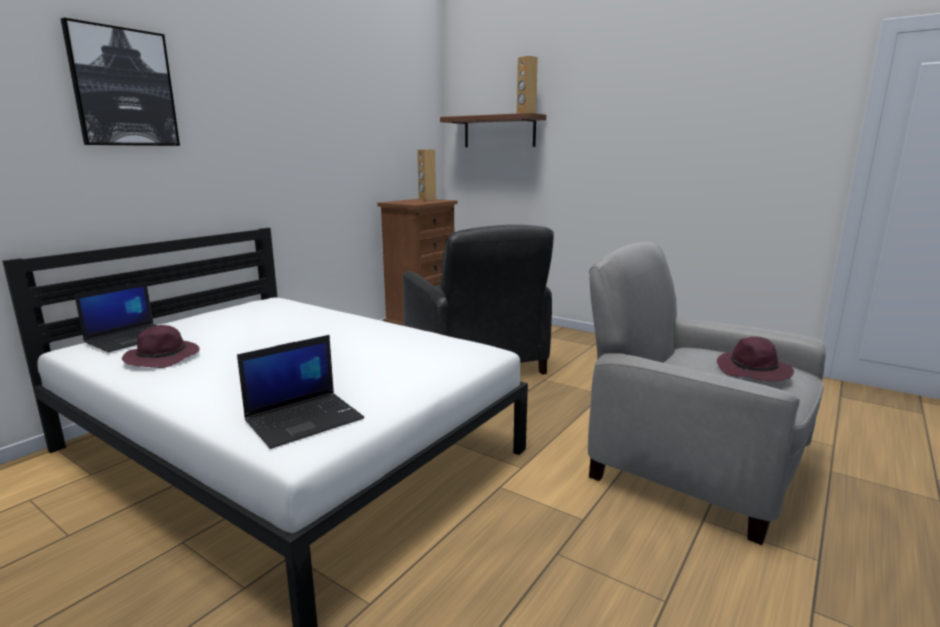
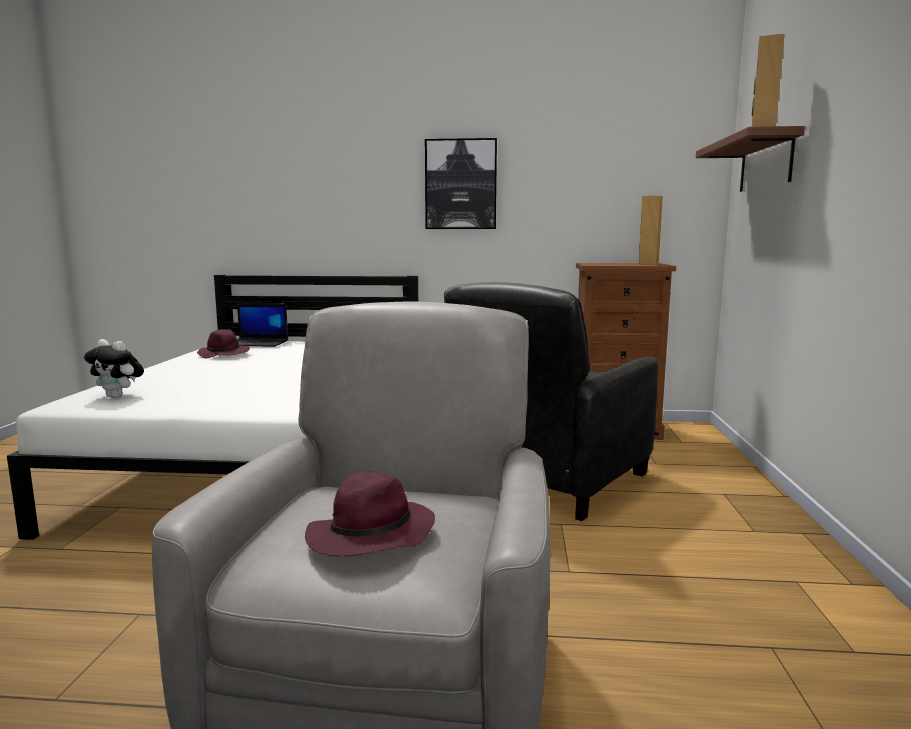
camera: 60 degrees right, 5 degrees down
picture [61,18,180,146] -> picture moved to [425,138,497,229]
laptop [237,335,364,449] -> plush toy [84,339,144,398]

